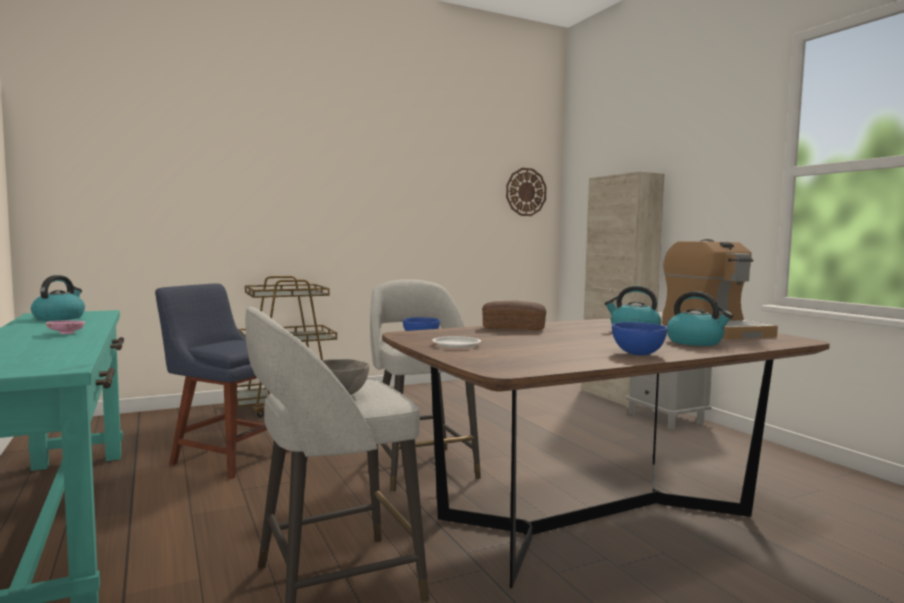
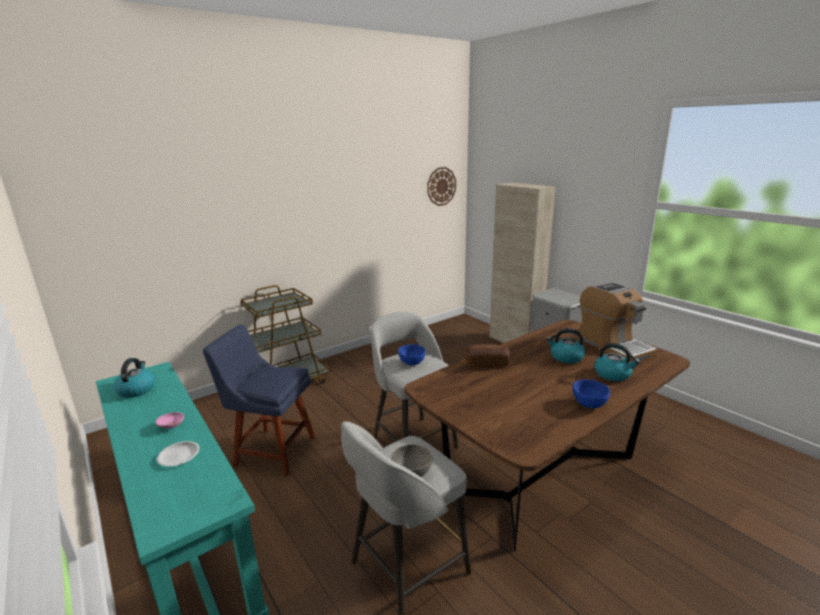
camera: 10 degrees left, 15 degrees up
white plate [432,336,481,348] -> white plate moved to [157,441,200,466]

